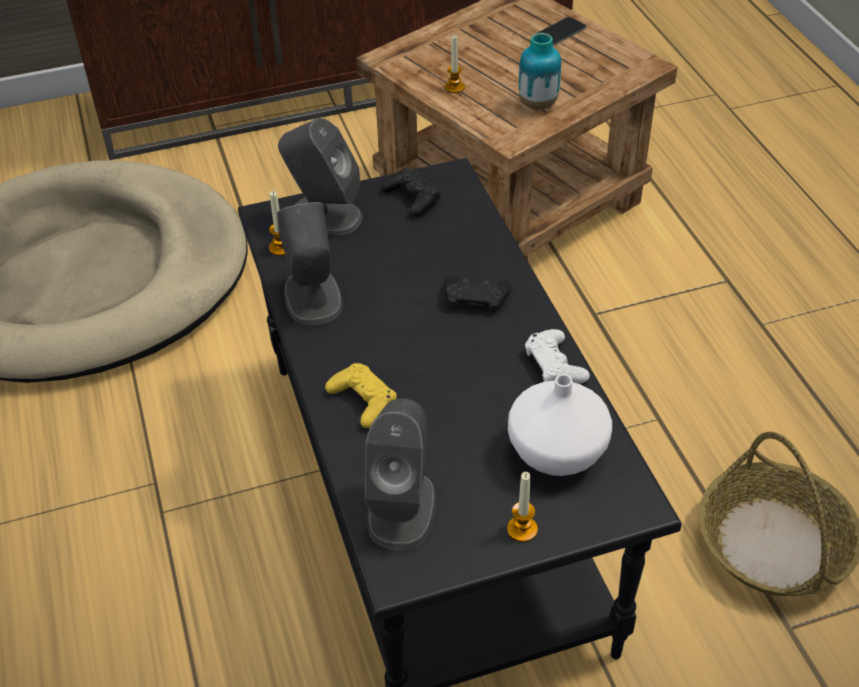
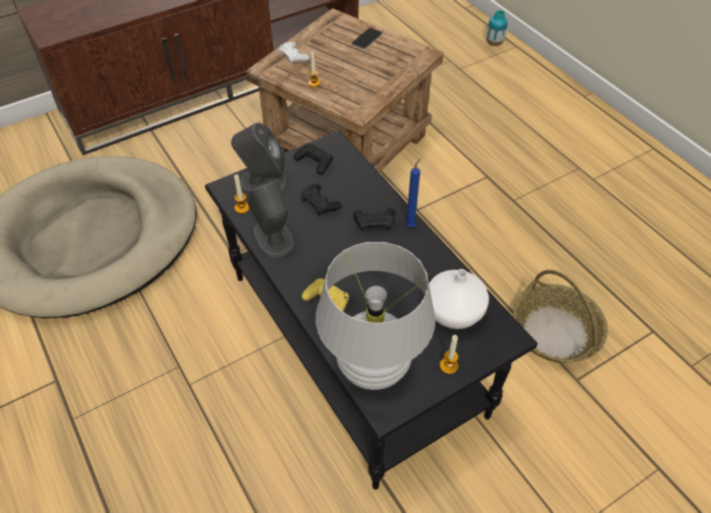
camera: 15 degrees left, 5 degrees up
grey speaker [365,399,436,550] -> white table lamp [316,242,435,390]
vase [518,33,561,110] -> vase moved to [486,10,508,46]
white game controller [525,329,590,384] -> white game controller moved to [279,42,310,64]
none -> black game controller [301,184,342,216]
none -> blue candle [405,158,421,227]

